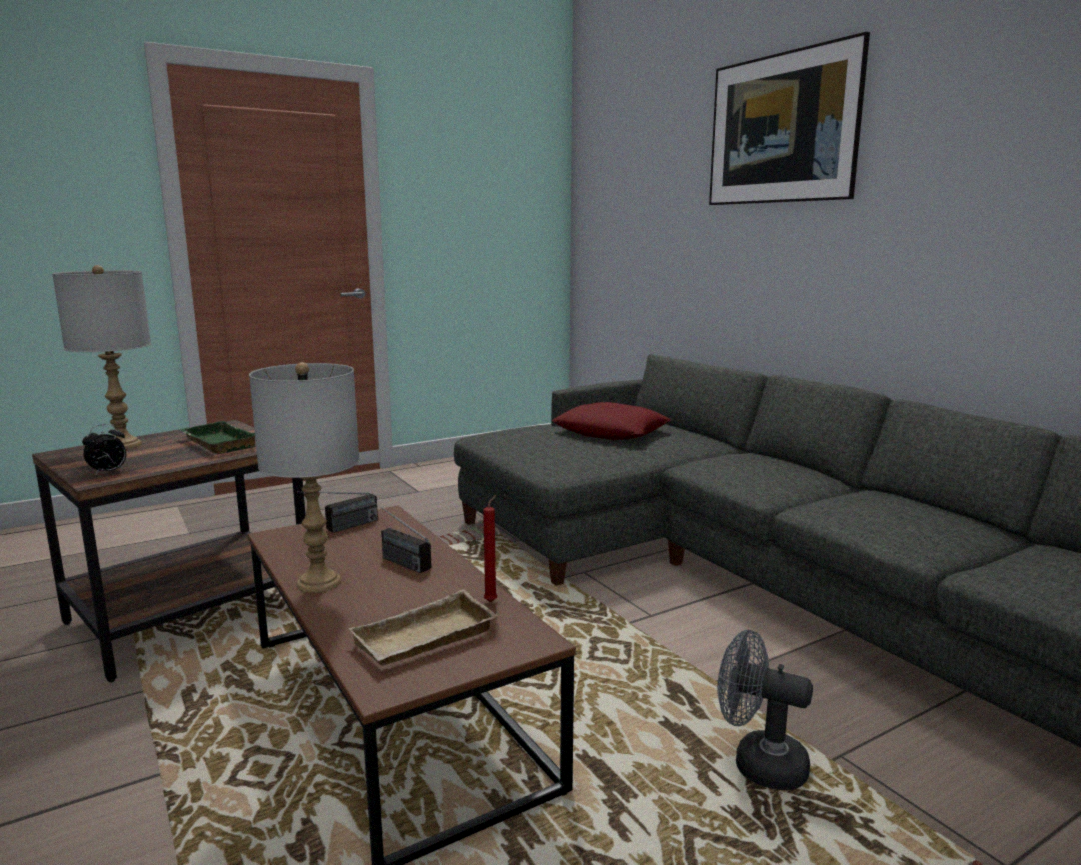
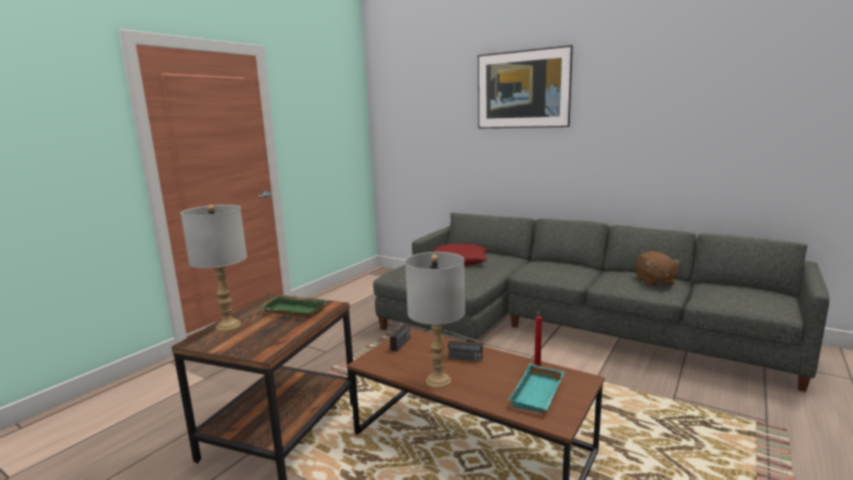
camera: 25 degrees left, 0 degrees up
alarm clock [82,424,126,476] -> none
beige tray [348,589,498,666] -> turquoise tray [508,363,564,413]
grey fan [717,630,813,790] -> none
none -> brown plush toy [636,251,680,287]

